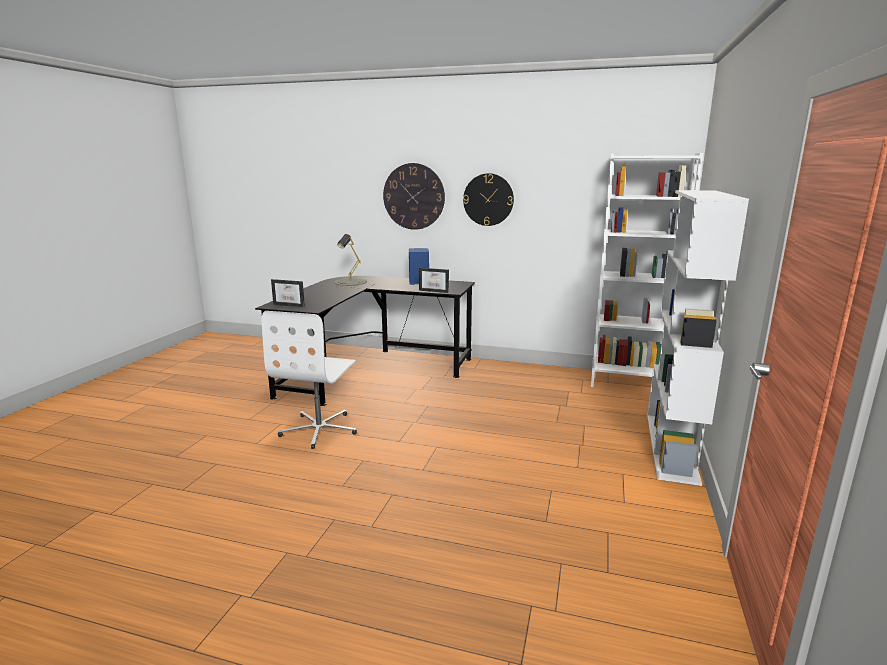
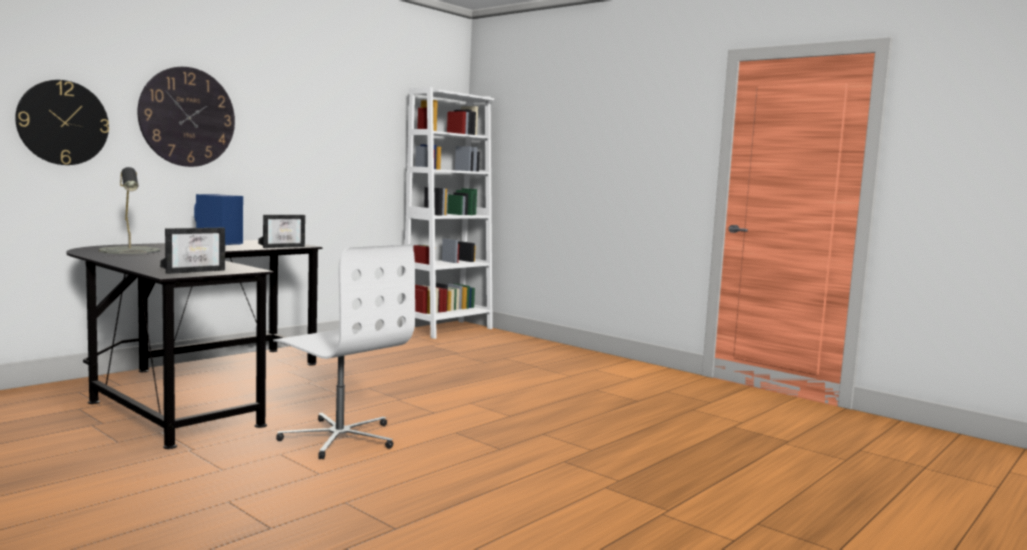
camera: 65 degrees left, 10 degrees down
wall clock [463,173,514,226] -> wall clock moved to [15,80,109,165]
white bookcase [647,190,749,486] -> none

